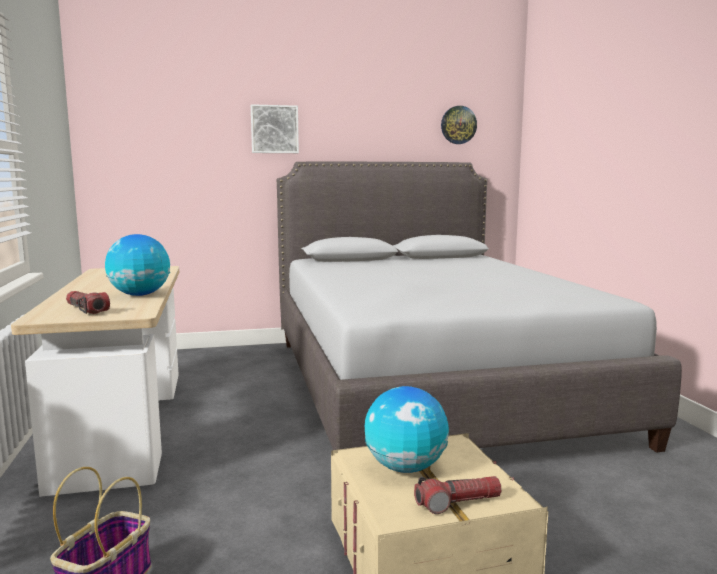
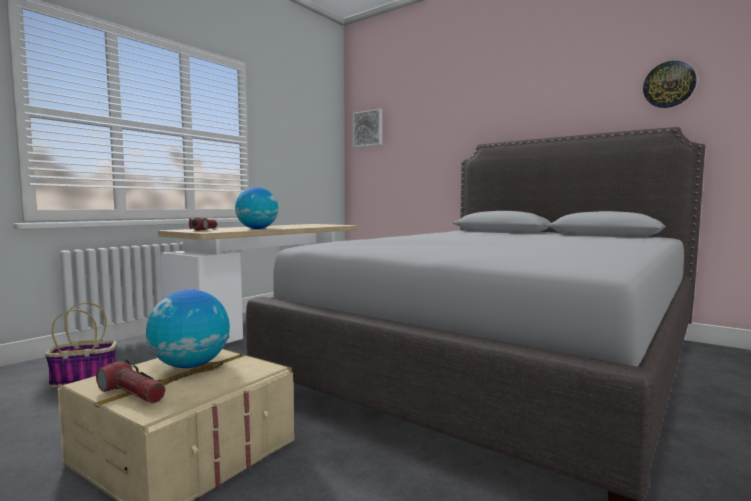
camera: 50 degrees right, 5 degrees down
picture [251,104,299,153] -> picture moved to [353,108,382,148]

